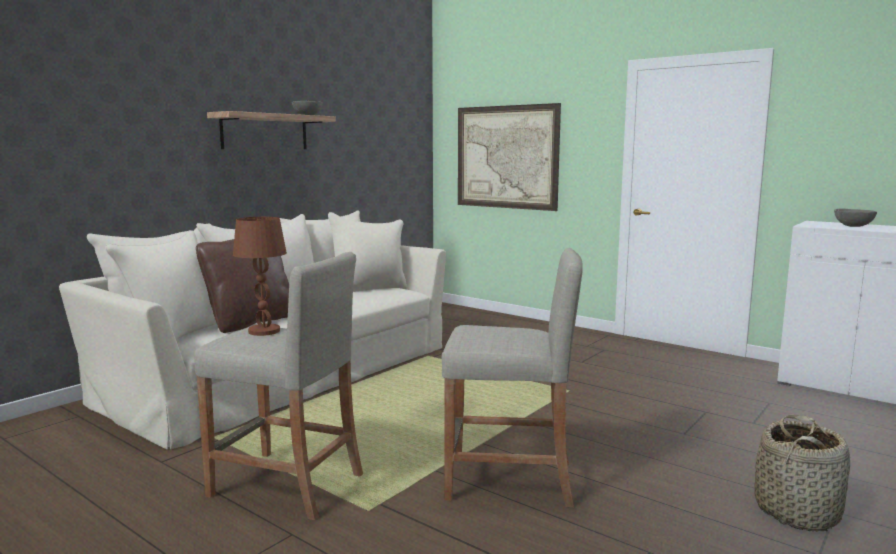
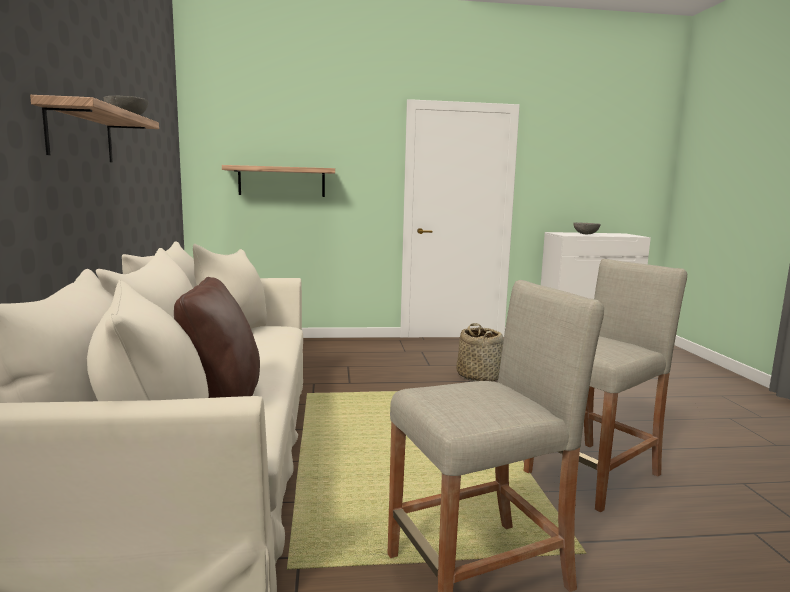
camera: 45 degrees left, 0 degrees up
brown table lamp [233,217,287,336] -> none
picture [458,103,561,211] -> shelf [222,165,335,197]
basket [755,414,850,532] -> basket moved to [456,323,504,381]

